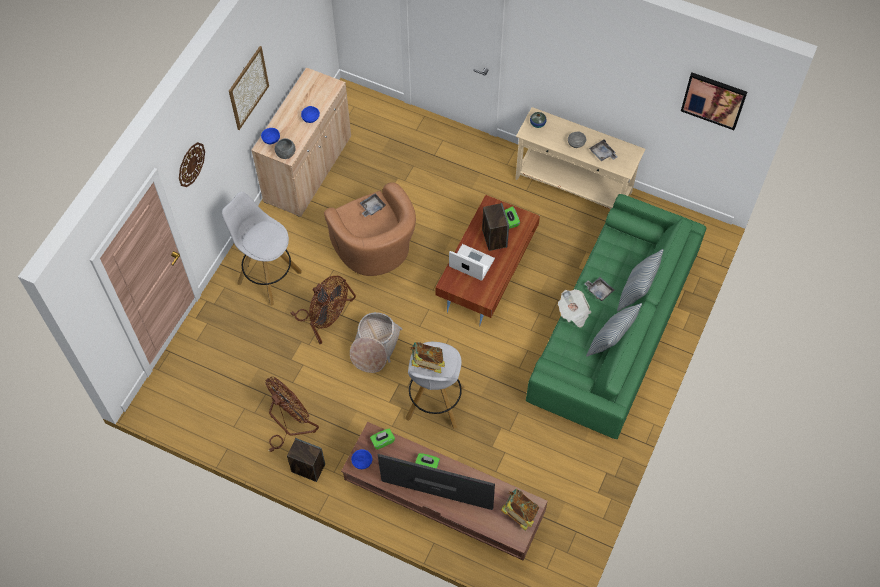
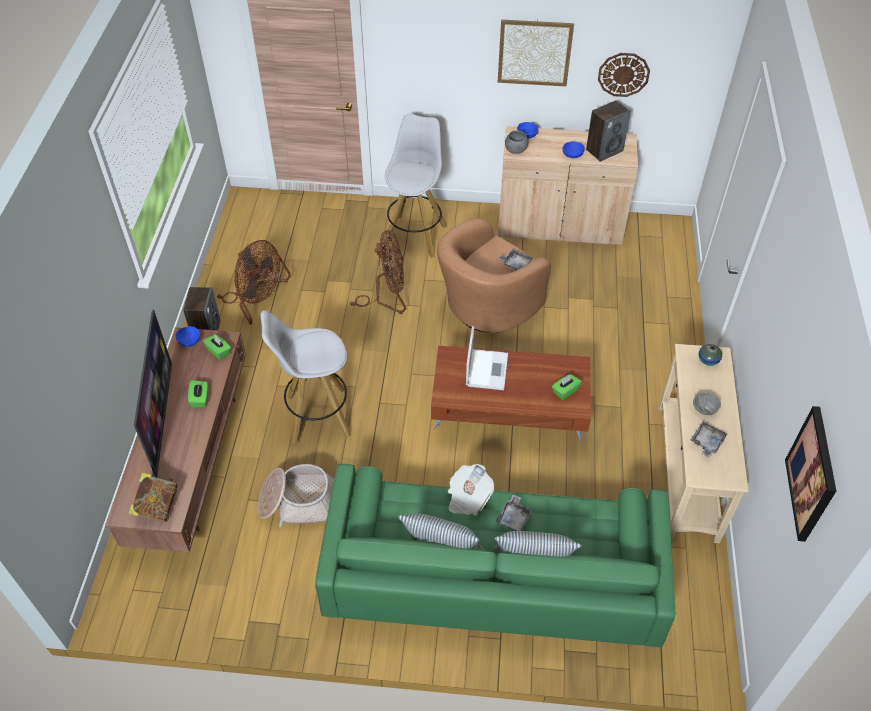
camera: 70 degrees right, 10 degrees down
wall clock [179,142,205,187] -> wall clock moved to [598,53,650,97]
brown fan [291,276,356,344] -> brown fan turned 105 degrees counterclockwise [349,230,406,315]
basket [350,312,403,373] -> basket moved to [258,464,334,527]
book [410,342,445,373] -> none
speaker [482,203,509,251] -> speaker moved to [586,100,631,162]

